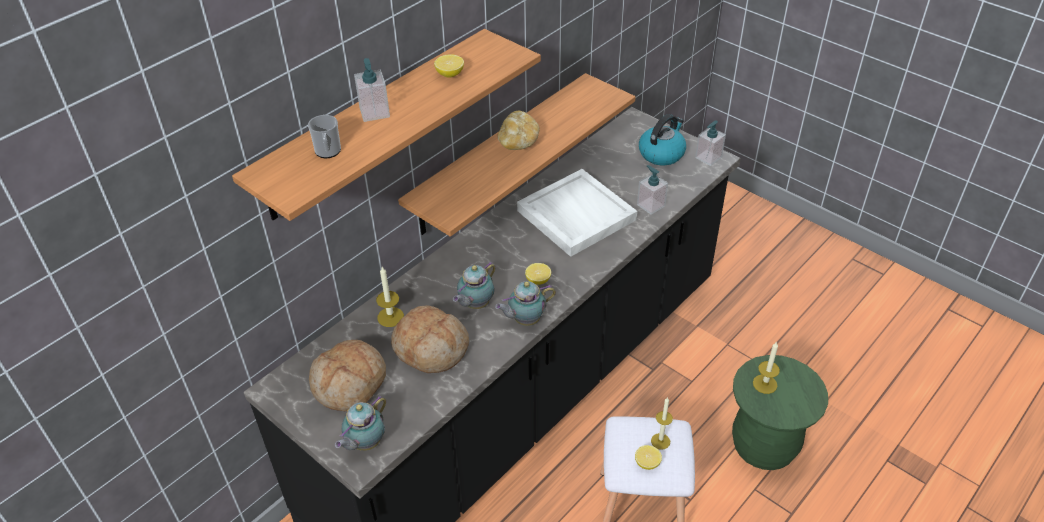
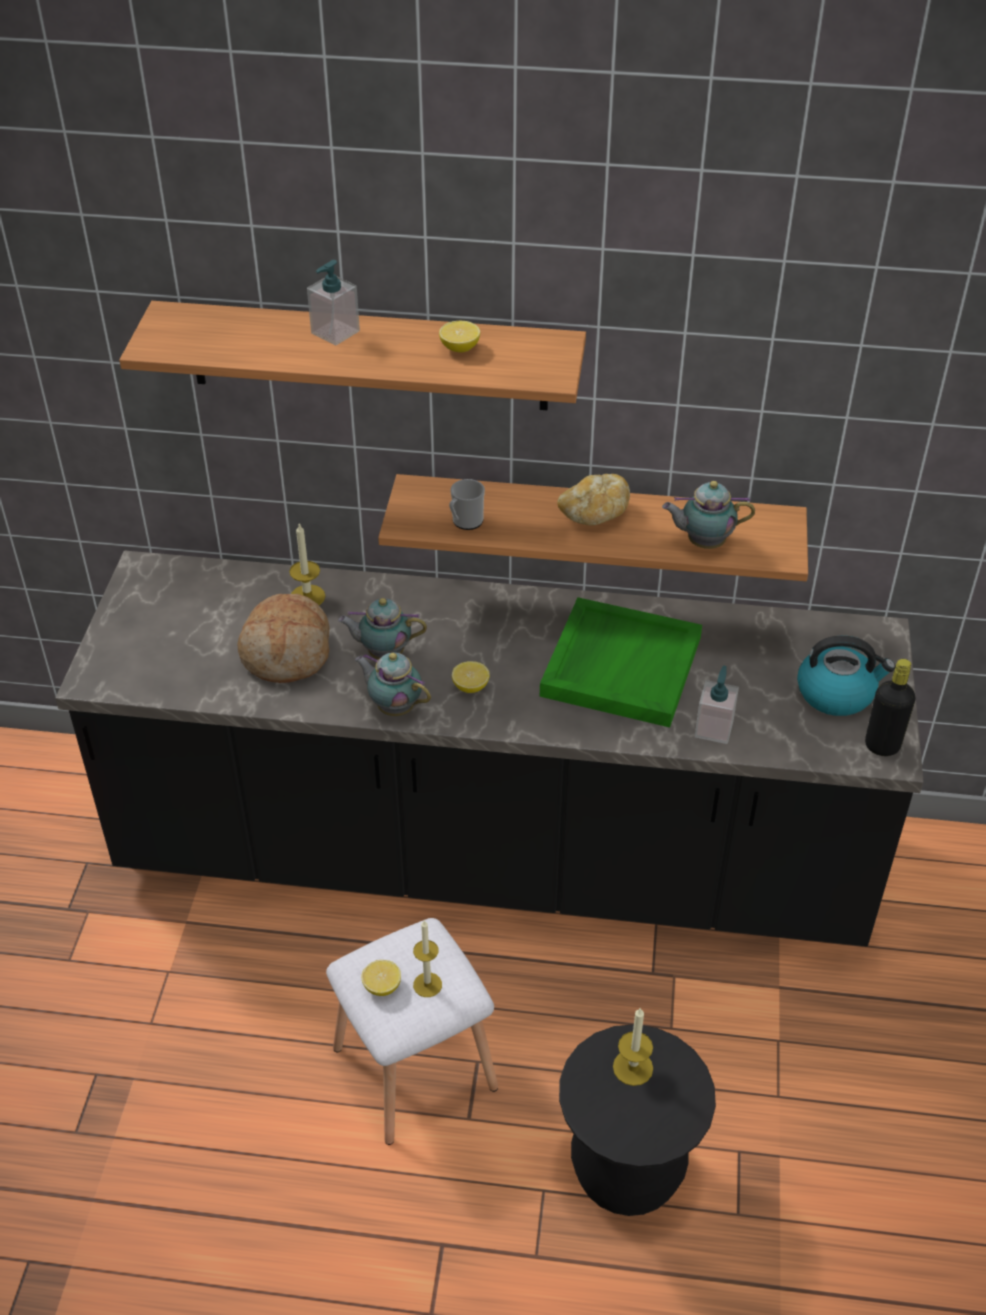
camera: 55 degrees right, 0 degrees up
mug [308,115,341,158] -> mug moved to [449,479,485,530]
bread [309,340,386,411] -> none
teapot [335,396,386,451] -> teapot moved to [662,481,755,549]
white tray [517,169,637,257] -> green tray [540,597,702,727]
soap dispenser [695,120,726,166] -> black bottle [865,659,916,756]
green stool [732,355,828,470] -> black stool [559,1024,716,1216]

